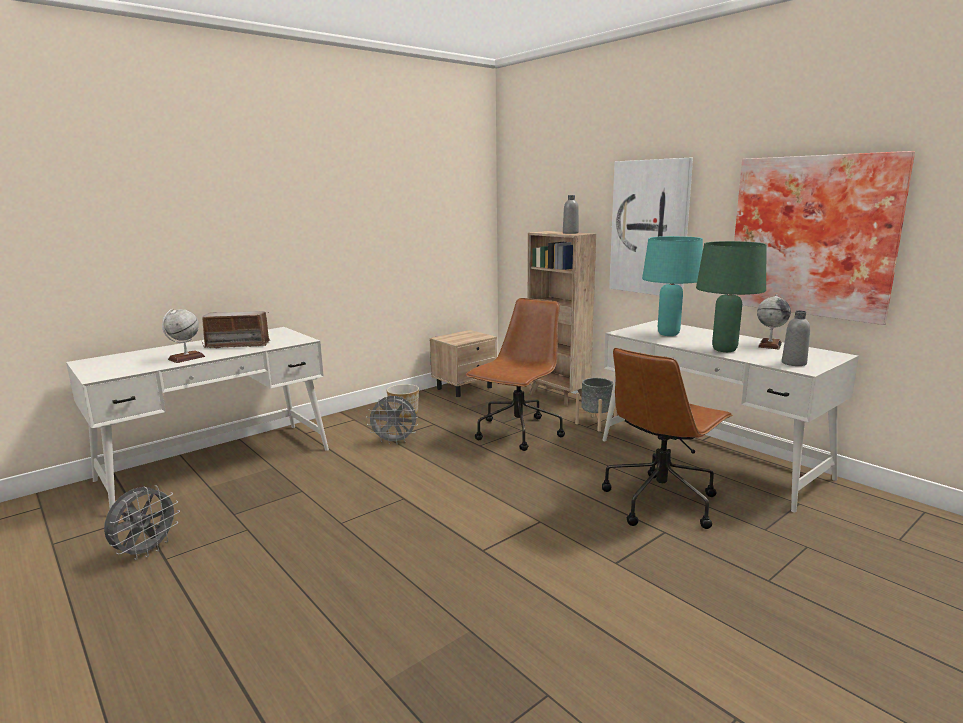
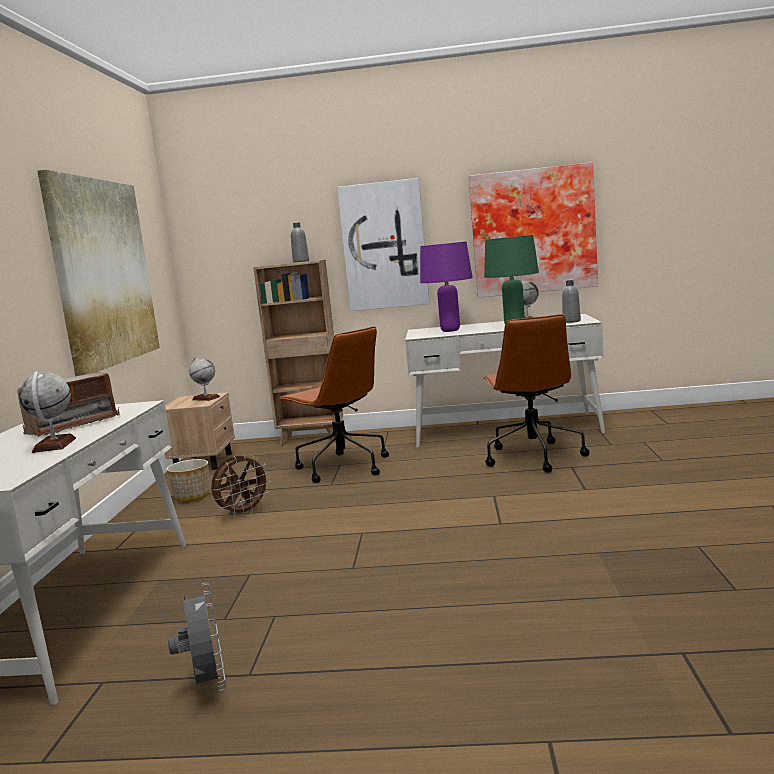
camera: 45 degrees left, 5 degrees down
grey fan [366,396,418,445] -> brown fan [211,454,271,517]
brown office chair [466,298,565,451] -> brown office chair turned 150 degrees clockwise [278,326,389,483]
grey planter [575,378,617,432] -> none
turquoise table lamp [642,236,703,336] -> purple table lamp [420,242,473,332]
none -> picture [38,170,160,376]
none -> globe [189,357,220,401]

